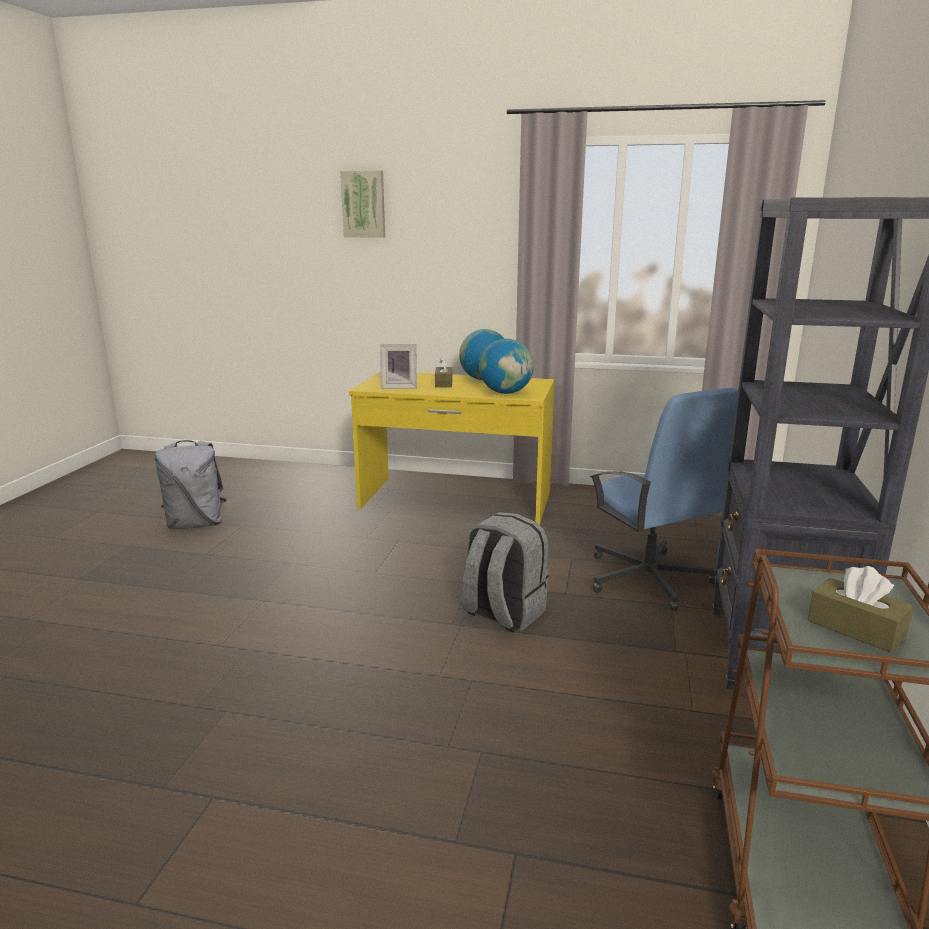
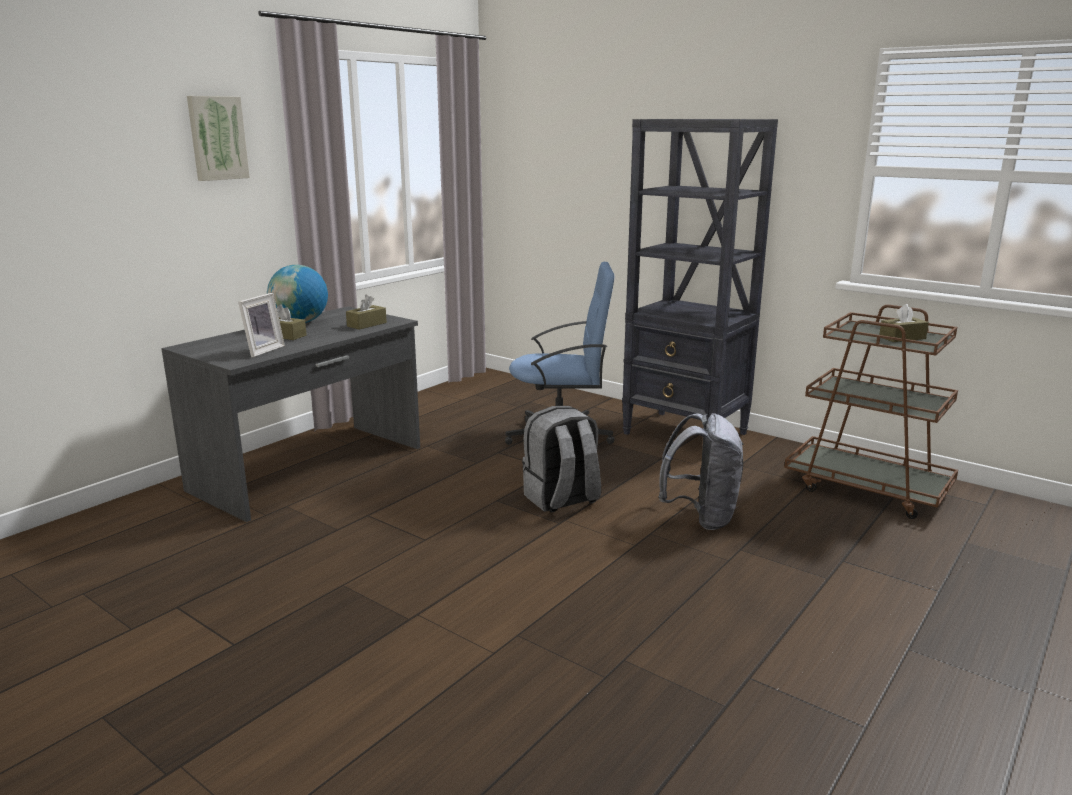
camera: 65 degrees left, 0 degrees up
grey backpack [155,440,226,529] -> grey backpack moved to [658,413,744,530]
picture [340,170,385,238] -> picture moved to [187,96,250,181]
yellow desk [349,371,555,525] -> grey desk [161,306,420,522]
globe [479,339,534,394] -> brown tissue box [346,295,387,330]

